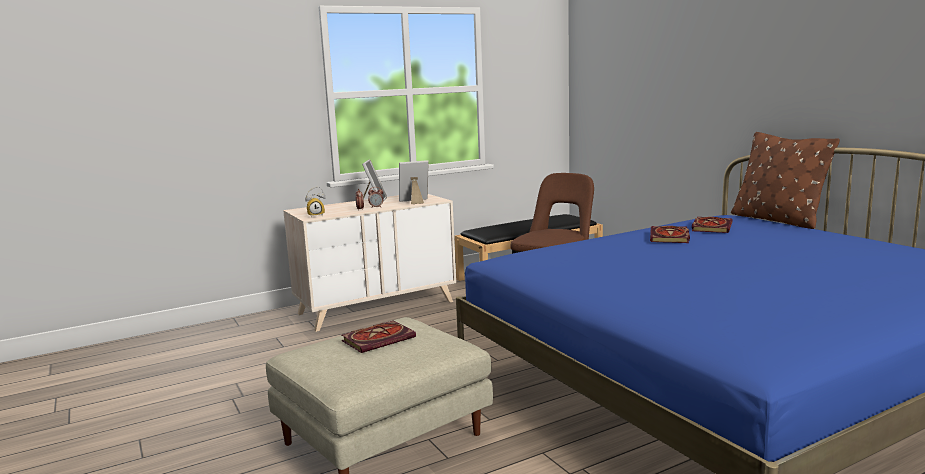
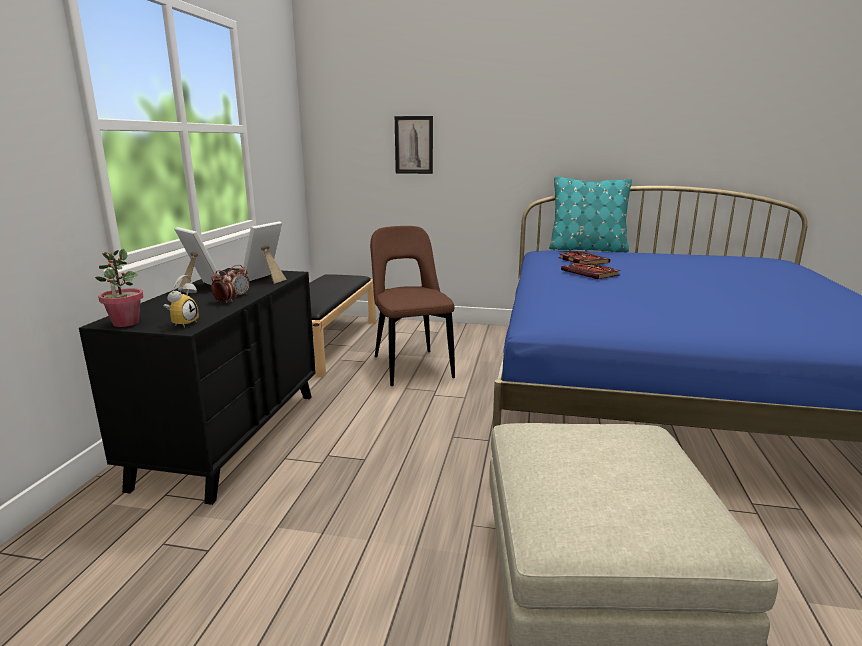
camera: 50 degrees left, 5 degrees up
beige dresser [283,194,456,332] -> black dresser [79,268,316,505]
book [342,320,416,353] -> none
brown pillow [731,132,840,229] -> turquoise pillow [549,176,632,252]
none -> potted plant [95,249,143,327]
none -> picture [395,116,433,174]

